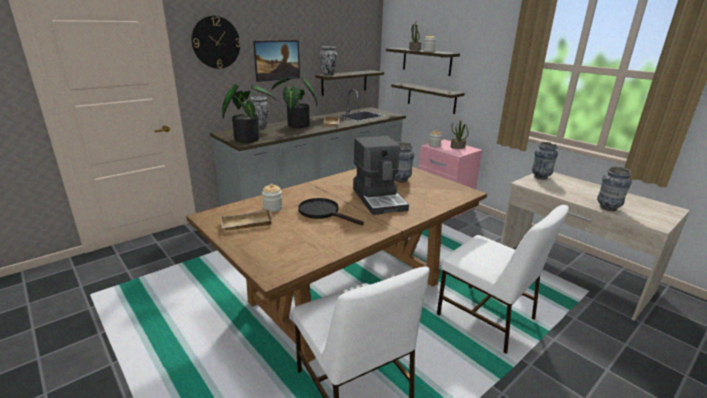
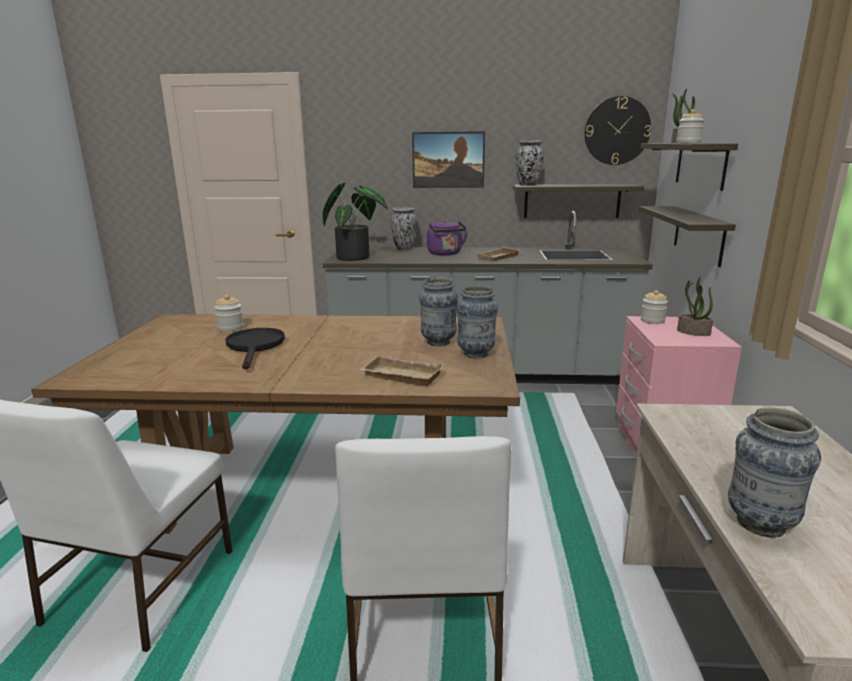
camera: 45 degrees right, 5 degrees down
wall clock [192,16,241,69] -> wall clock moved to [584,96,651,165]
beige tray [220,208,273,231] -> beige tray moved to [359,355,444,386]
potted plant [271,77,317,128] -> purple kettle [427,219,468,256]
coffee machine [353,136,409,215] -> none
vase [532,142,558,180] -> vase moved to [457,285,498,358]

